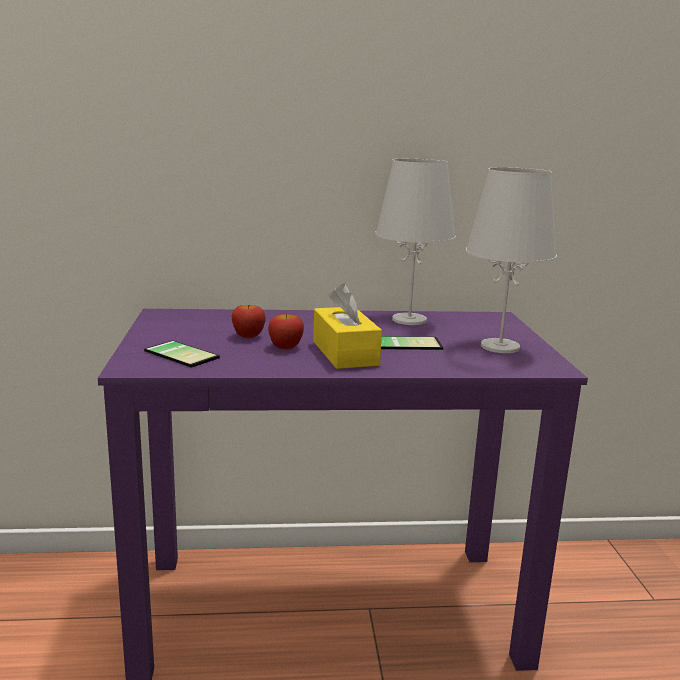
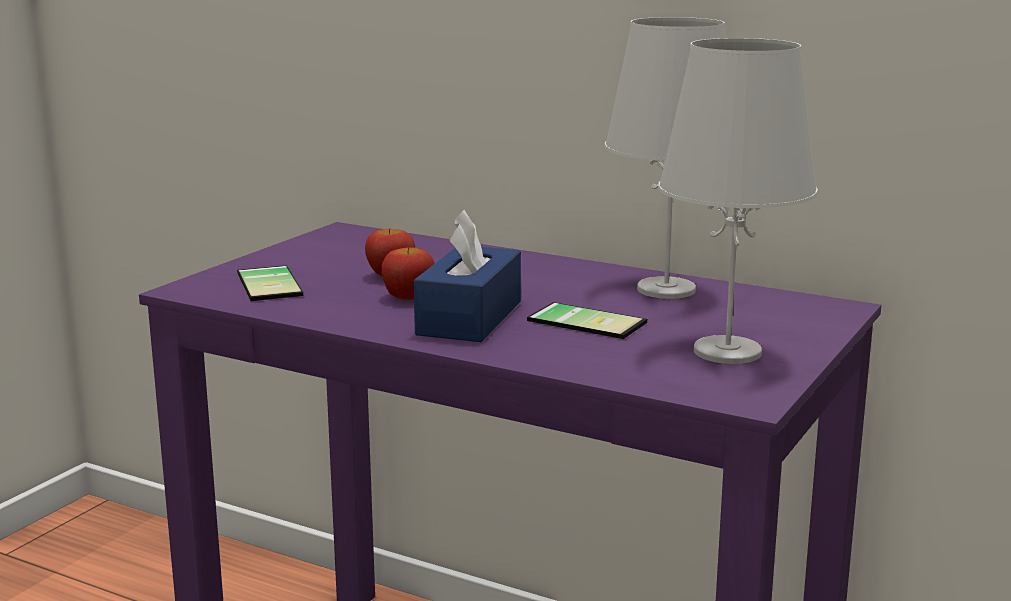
camera: 35 degrees right, 0 degrees up
yellow tissue box [313,283,382,369] -> blue tissue box [414,210,521,342]

